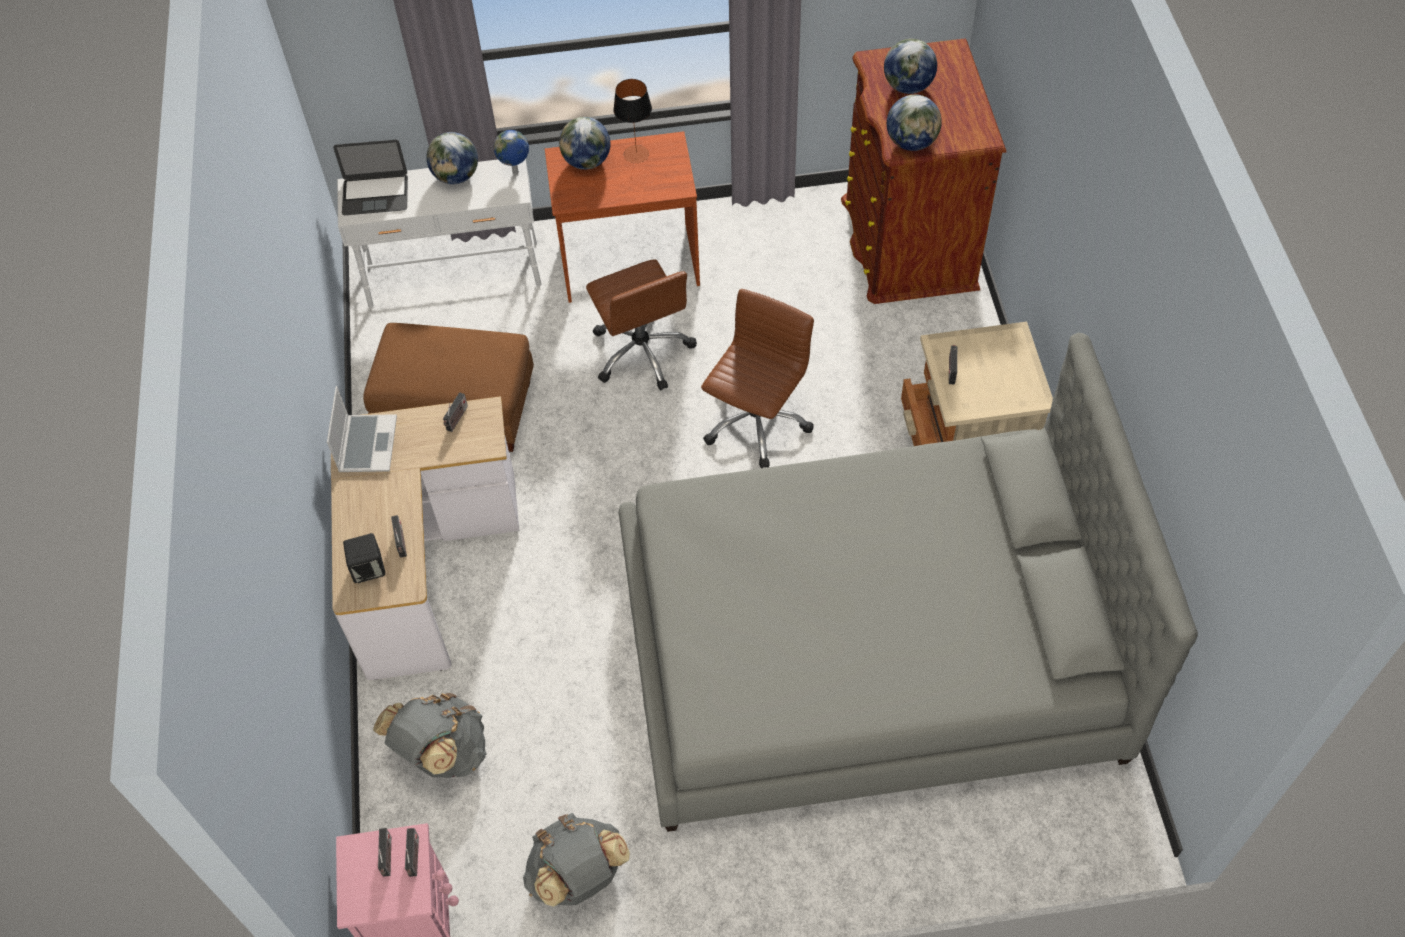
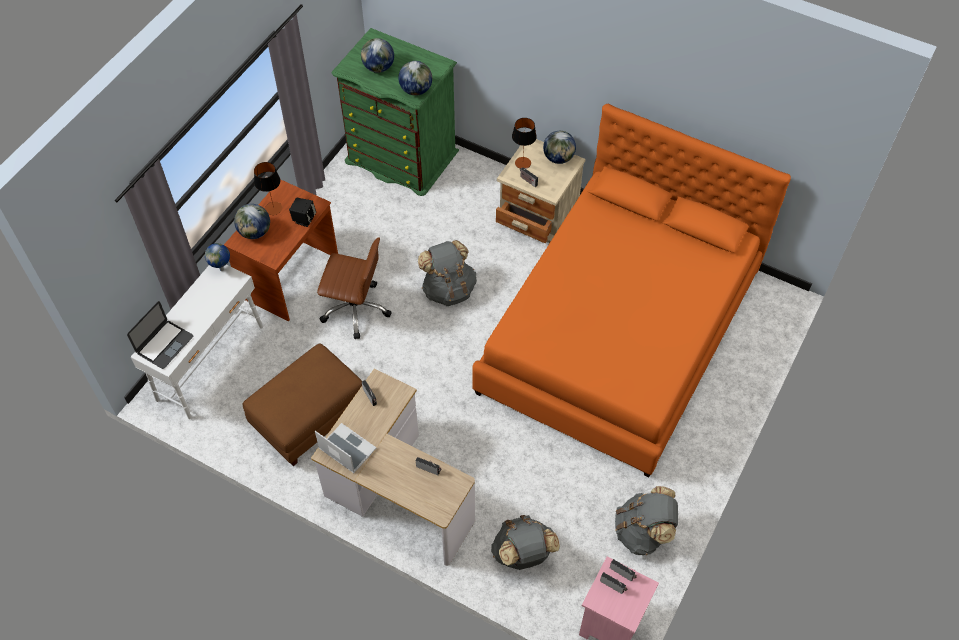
camera: 55 degrees left, 0 degrees up
black speaker [343,533,385,583] -> black speaker moved to [289,198,316,227]
globe [426,132,478,184] -> globe moved to [543,131,576,164]
grey bed [618,333,1198,832] -> orange bed [472,104,791,478]
brown office chair [701,289,814,468] -> grey backpack [418,240,477,306]
brown dresser [841,39,1006,304] -> green dresser [332,28,459,196]
none -> table lamp [512,118,537,169]

